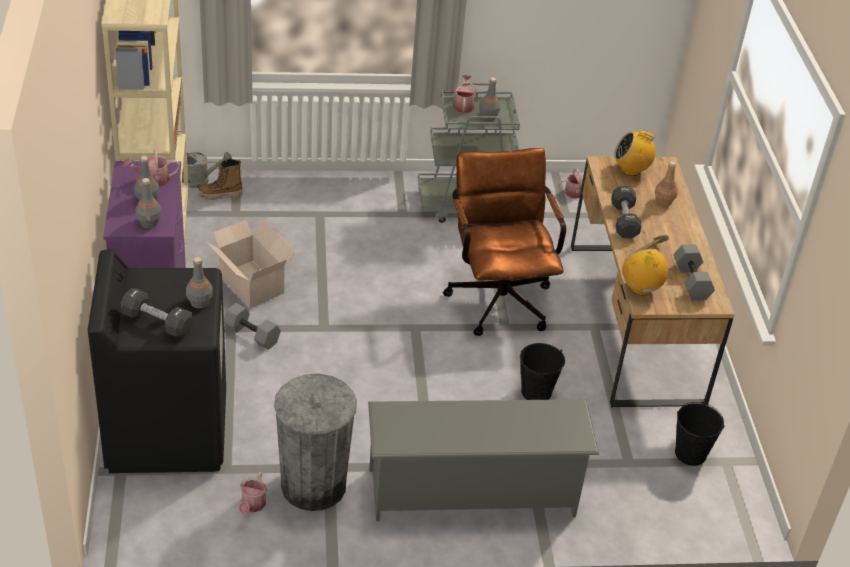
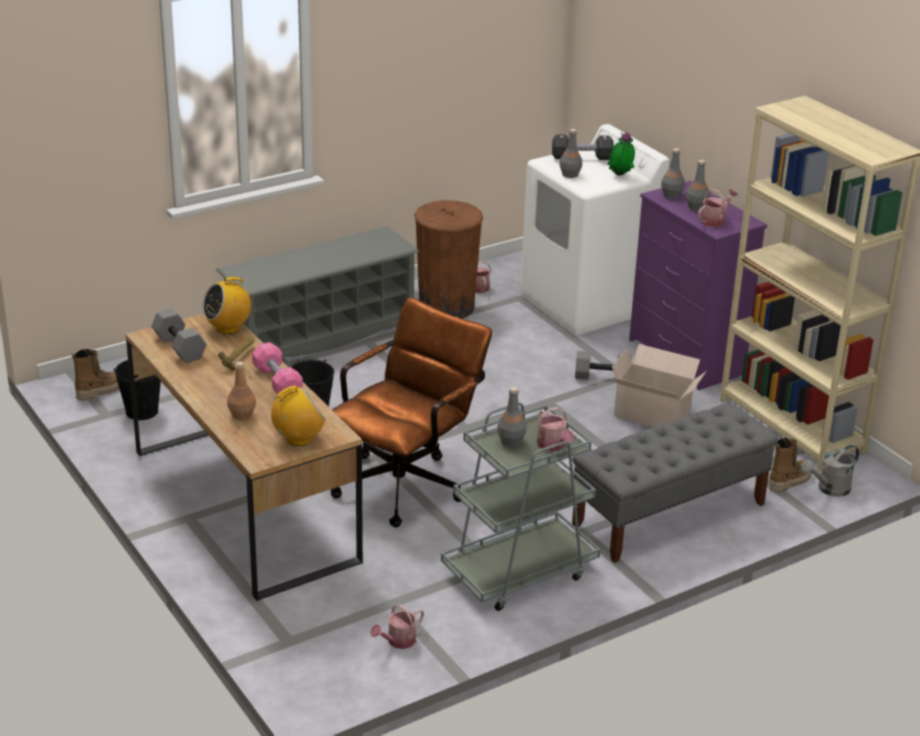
camera: 155 degrees right, 10 degrees down
black washing machine [88,250,226,473] -> white washing machine [521,124,669,335]
grey trash can [274,374,357,511] -> brown trash can [414,200,483,319]
brown office chair [443,148,566,336] -> brown office chair turned 105 degrees counterclockwise [330,297,492,528]
black dumbbell [611,186,641,239] -> pink dumbbell [252,342,303,394]
radio [623,249,671,296] -> radio turned 105 degrees clockwise [202,277,251,334]
none -> boot [72,349,119,401]
none -> grey bench [572,403,778,563]
none -> potted plant [607,132,635,176]

